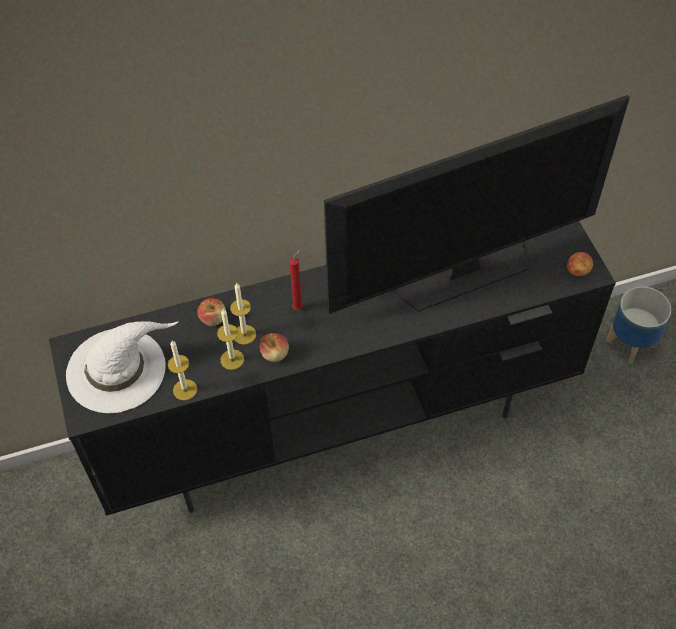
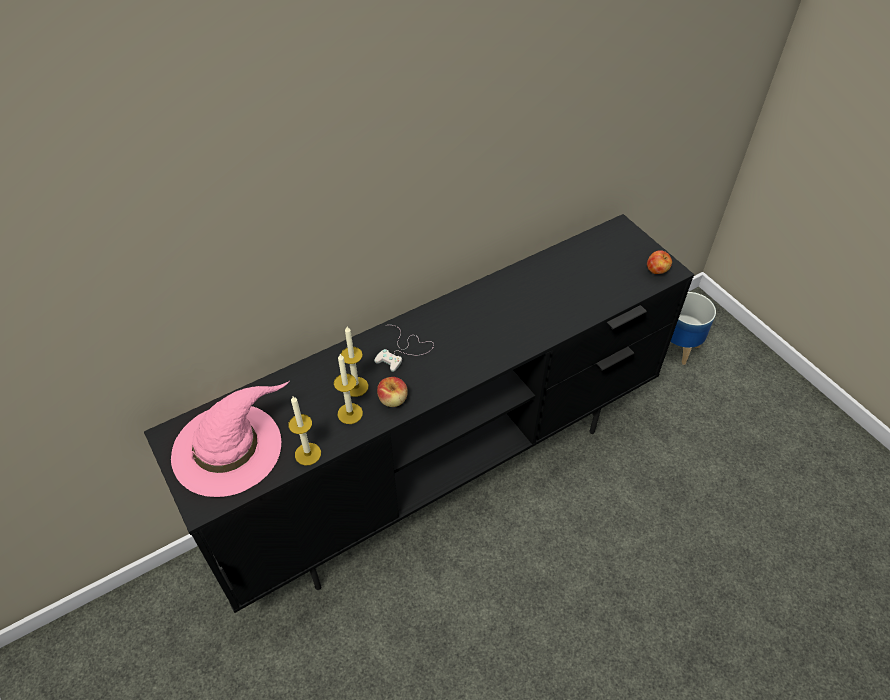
camera: 15 degrees left, 5 degrees down
white hat [66,321,178,413] -> pink hat [171,382,289,497]
apple [197,298,226,326] -> none
red candle [290,250,303,310] -> white game controller [374,325,434,372]
television [324,95,630,314] -> none

